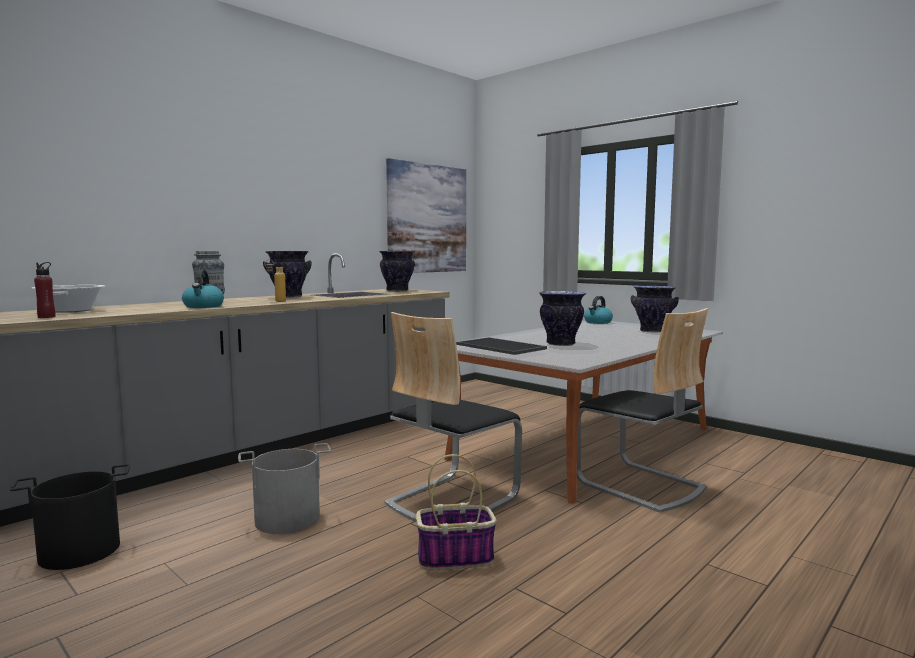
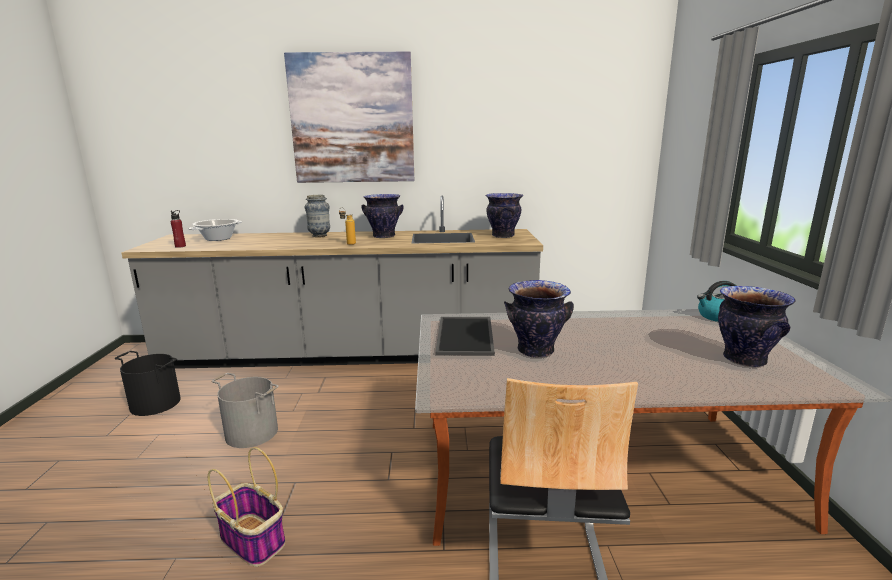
camera: 45 degrees right, 10 degrees up
kettle [182,270,224,308] -> none
chair [384,312,522,522] -> none
picture [386,158,466,273] -> picture moved to [284,52,414,183]

